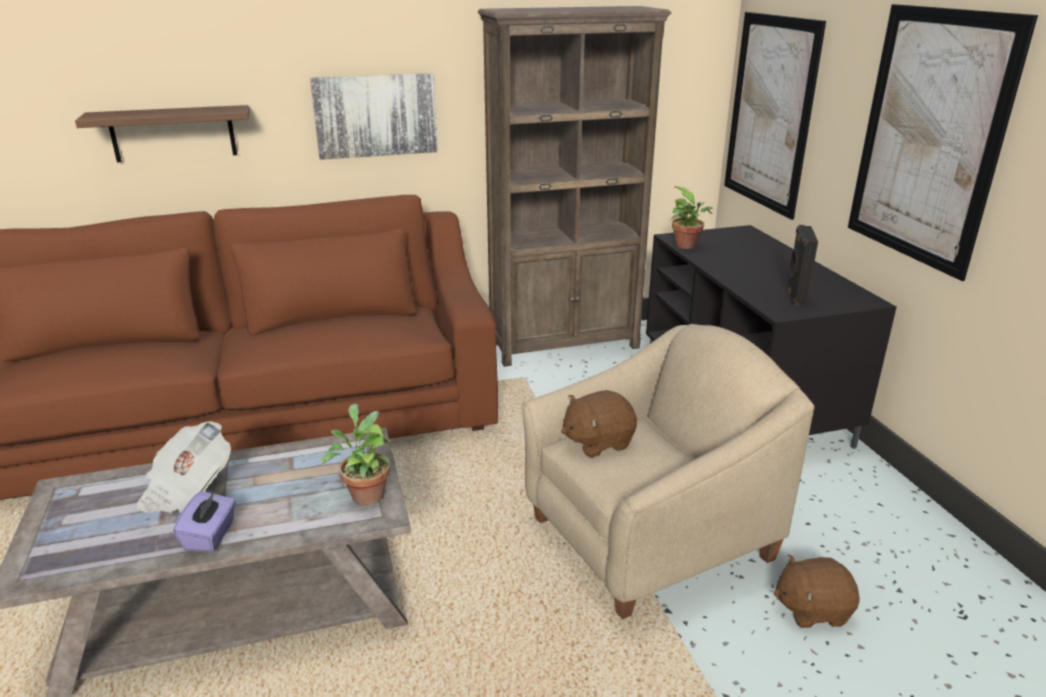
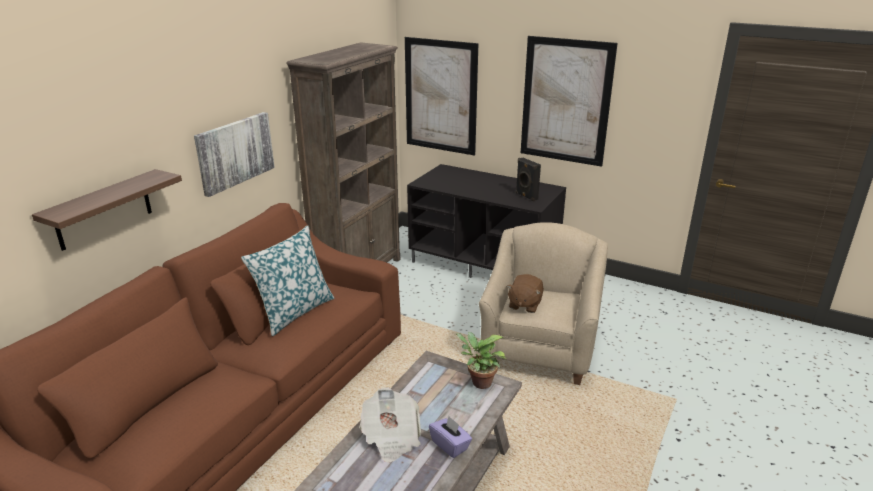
camera: 45 degrees left, 0 degrees up
potted plant [670,186,713,249] -> none
brown plush toy [774,554,860,628] -> none
none -> pillow [241,226,335,336]

